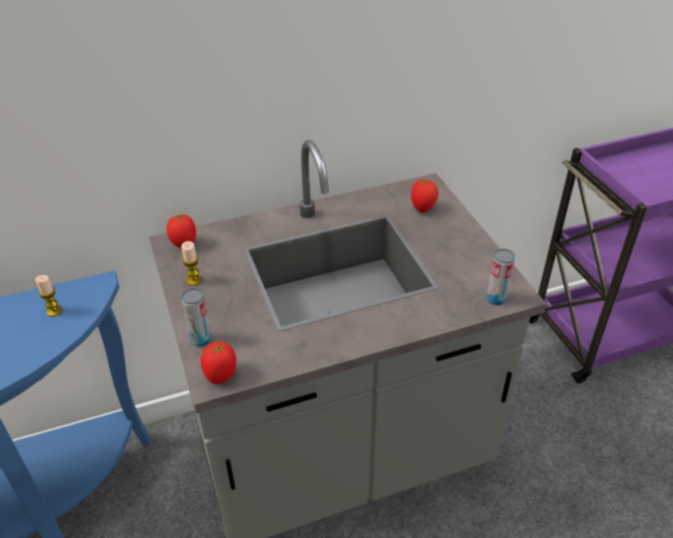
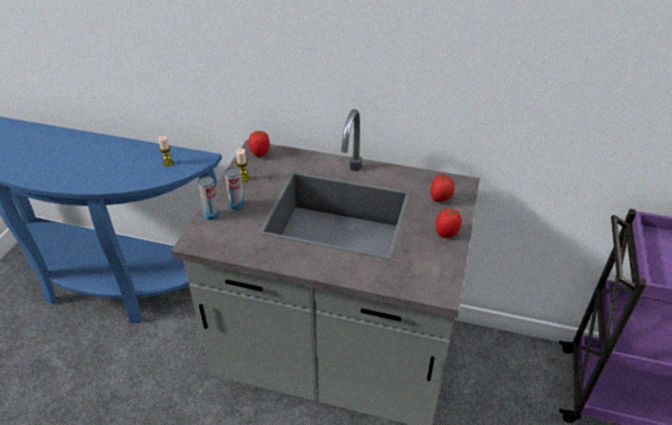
camera: 35 degrees right, 0 degrees up
tomato [201,341,236,384] -> tomato moved to [436,209,462,238]
can [486,249,515,305] -> can moved to [225,167,245,210]

